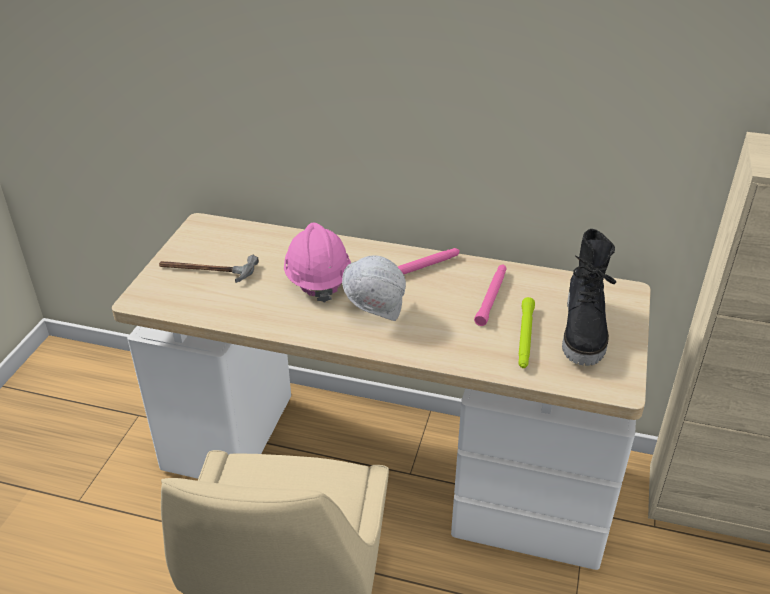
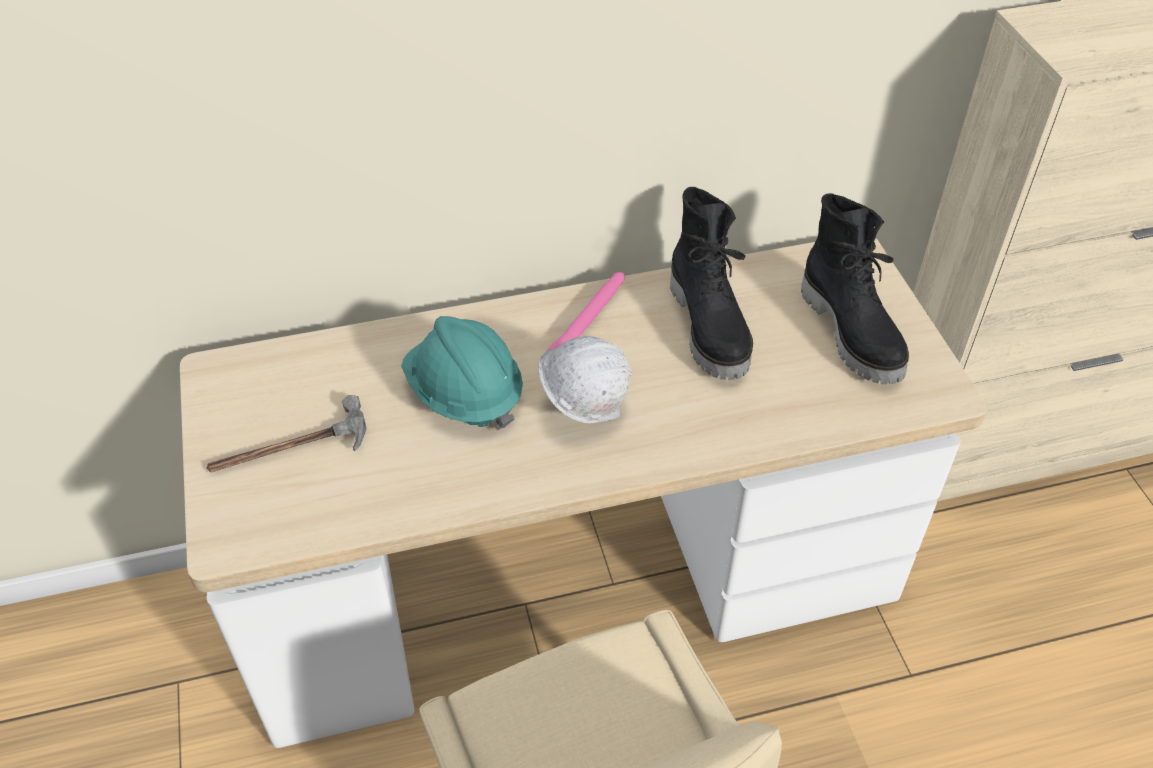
camera: 30 degrees left, 10 degrees up
pink hard hat [284,223,351,302] -> turquoise hard hat [401,316,523,431]
pink flashlight [474,265,507,326] -> black boot [670,187,753,380]
green flashlight [518,297,535,368] -> none

